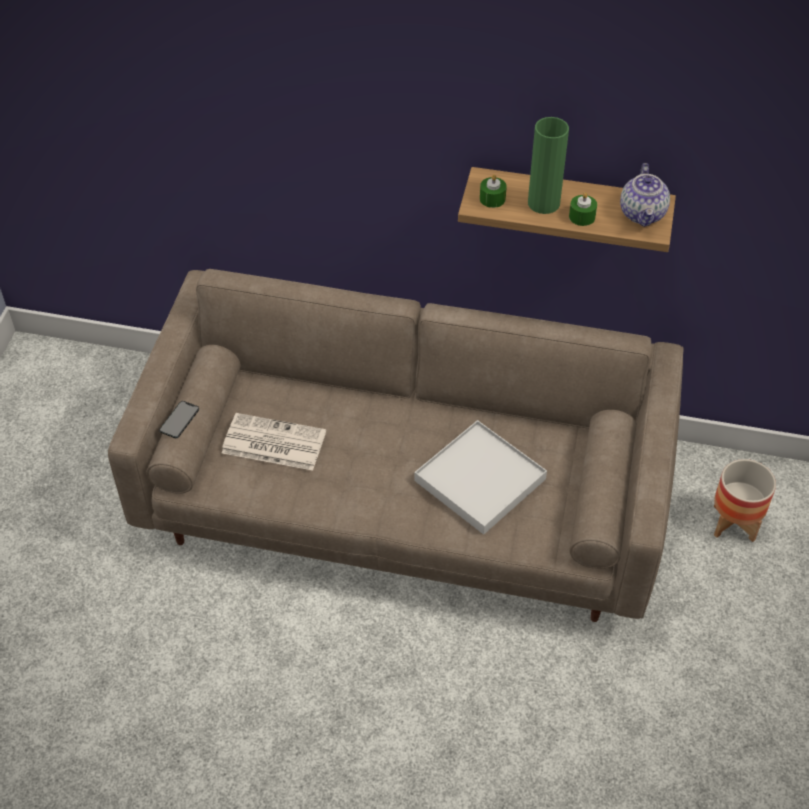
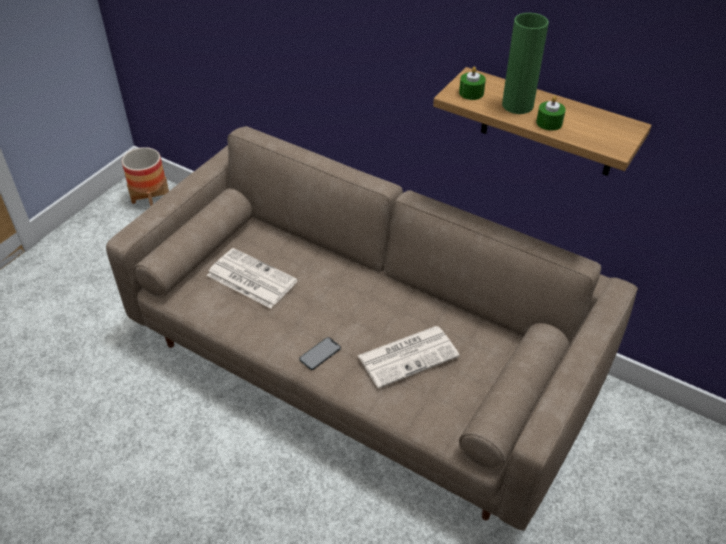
camera: 20 degrees right, 5 degrees down
phone [159,401,199,438] -> phone moved to [299,337,341,370]
white tray [414,420,547,535] -> newspaper [357,326,460,388]
teapot [620,163,670,227] -> none
planter [714,459,776,542] -> planter moved to [122,147,169,207]

